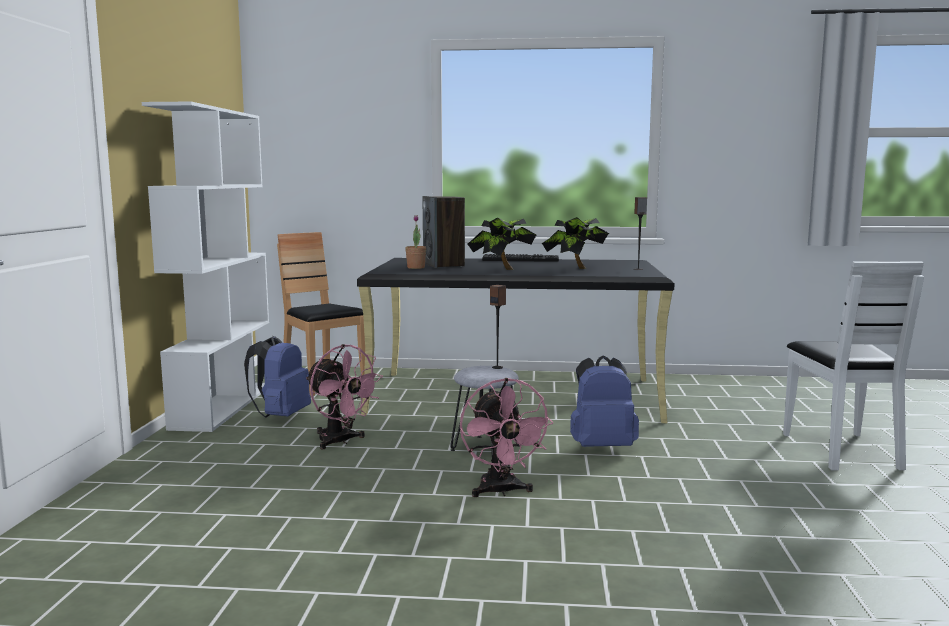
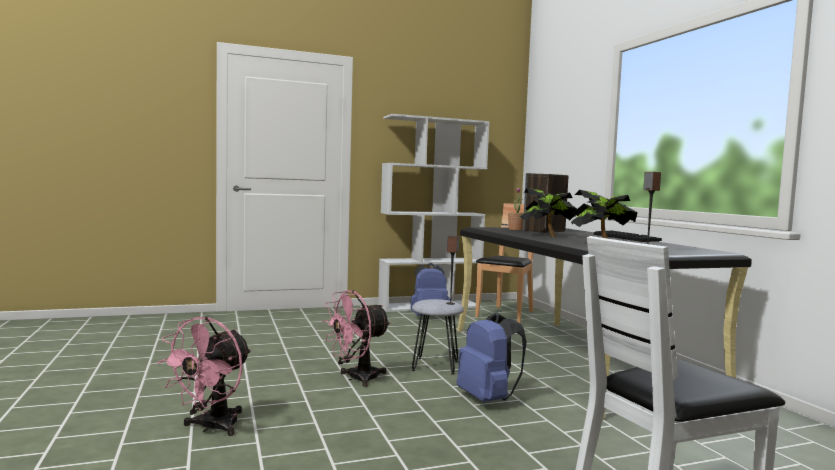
camera: 65 degrees right, 5 degrees down
pink fan [306,344,383,450] -> pink fan moved to [157,317,251,436]

